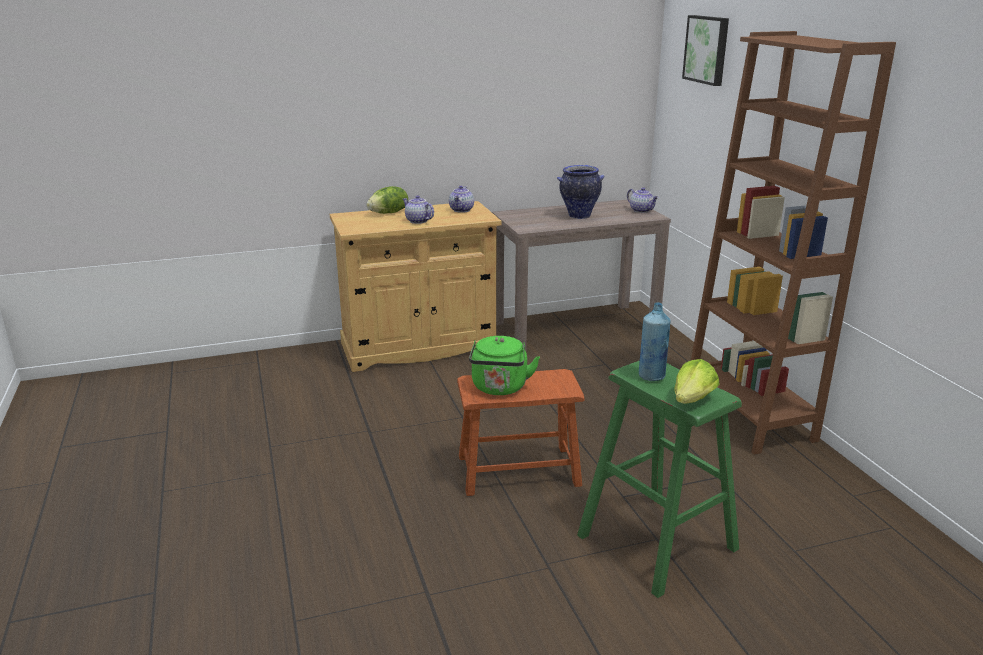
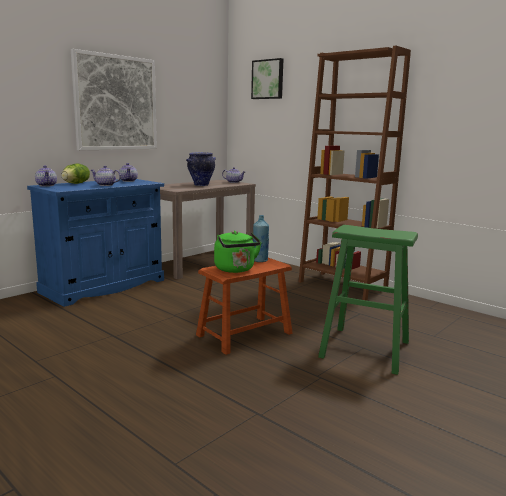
camera: 30 degrees left, 10 degrees down
beige cabinet [330,201,502,372] -> blue cabinet [27,179,164,307]
blue bottle [639,302,671,381] -> blue bottle moved to [253,215,269,262]
lettuce [674,359,720,404] -> none
none -> teapot [35,165,57,187]
none -> picture [71,49,157,151]

